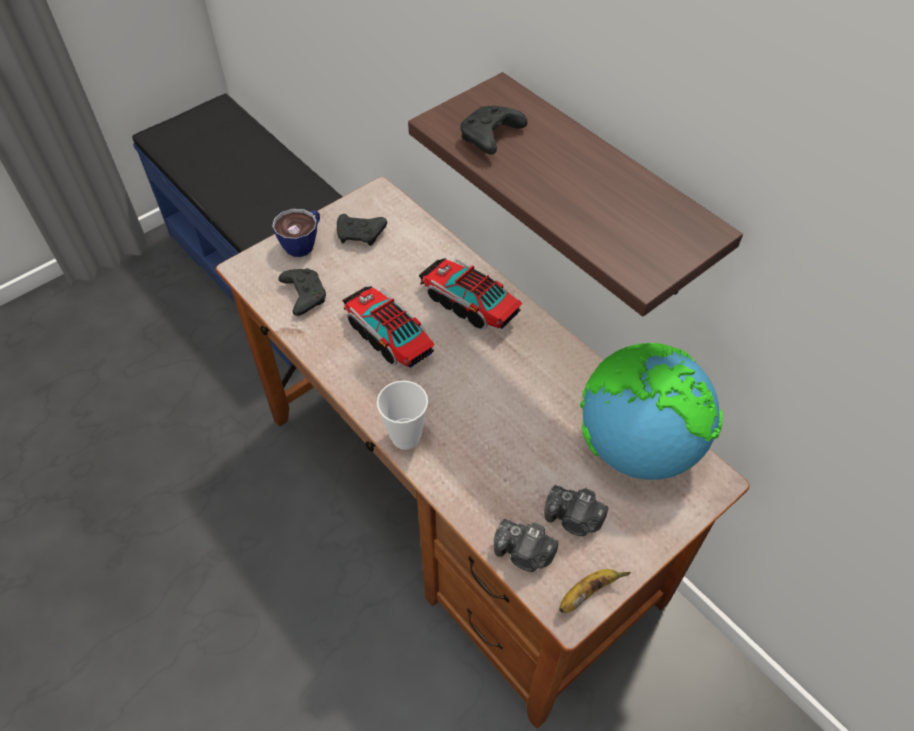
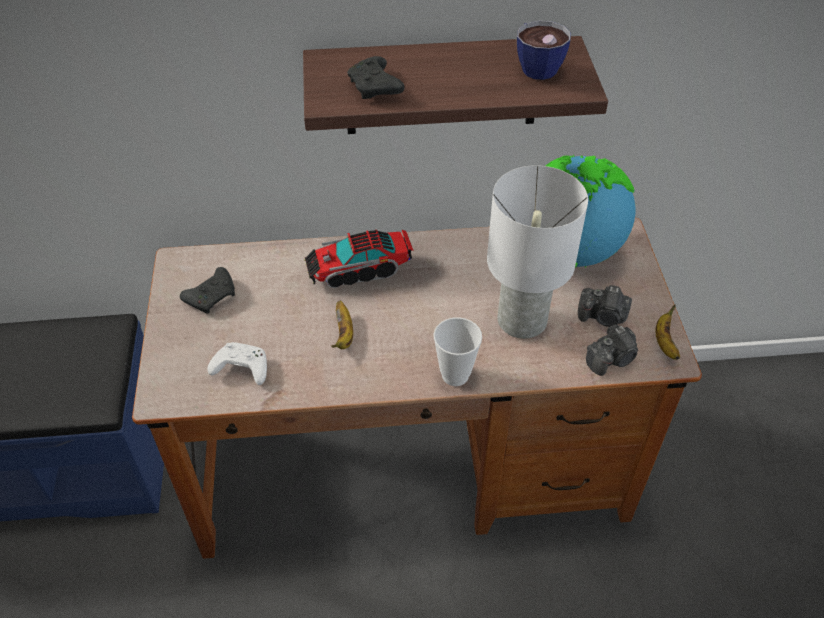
camera: 55 degrees left, 5 degrees down
cup [272,209,320,257] -> cup moved to [517,21,571,80]
black game controller [278,268,326,316] -> white game controller [208,342,267,385]
toy truck [343,286,435,368] -> banana [332,300,353,349]
camera [544,485,608,536] -> camera turned 45 degrees clockwise [578,285,632,327]
none -> white table lamp [487,165,588,339]

